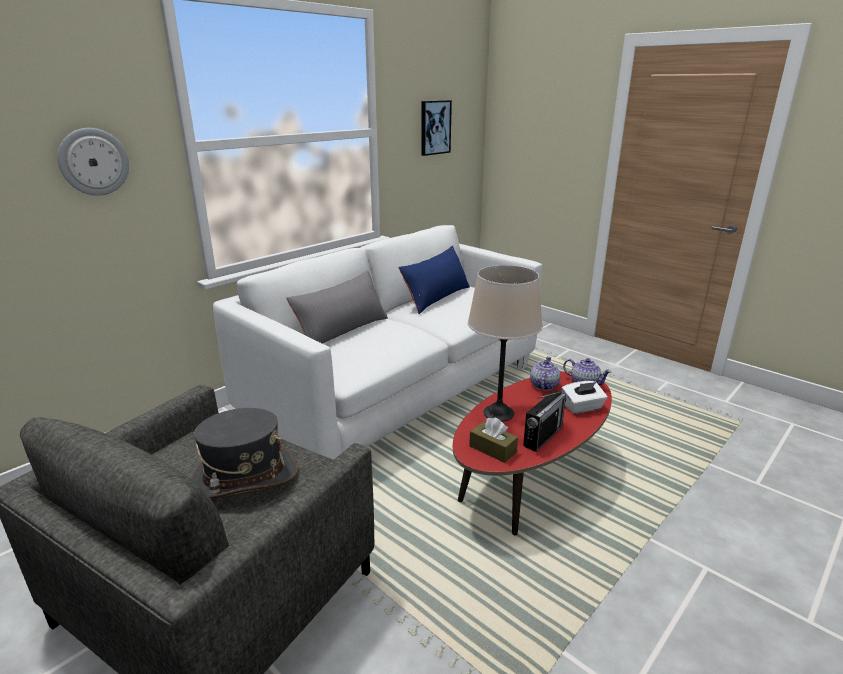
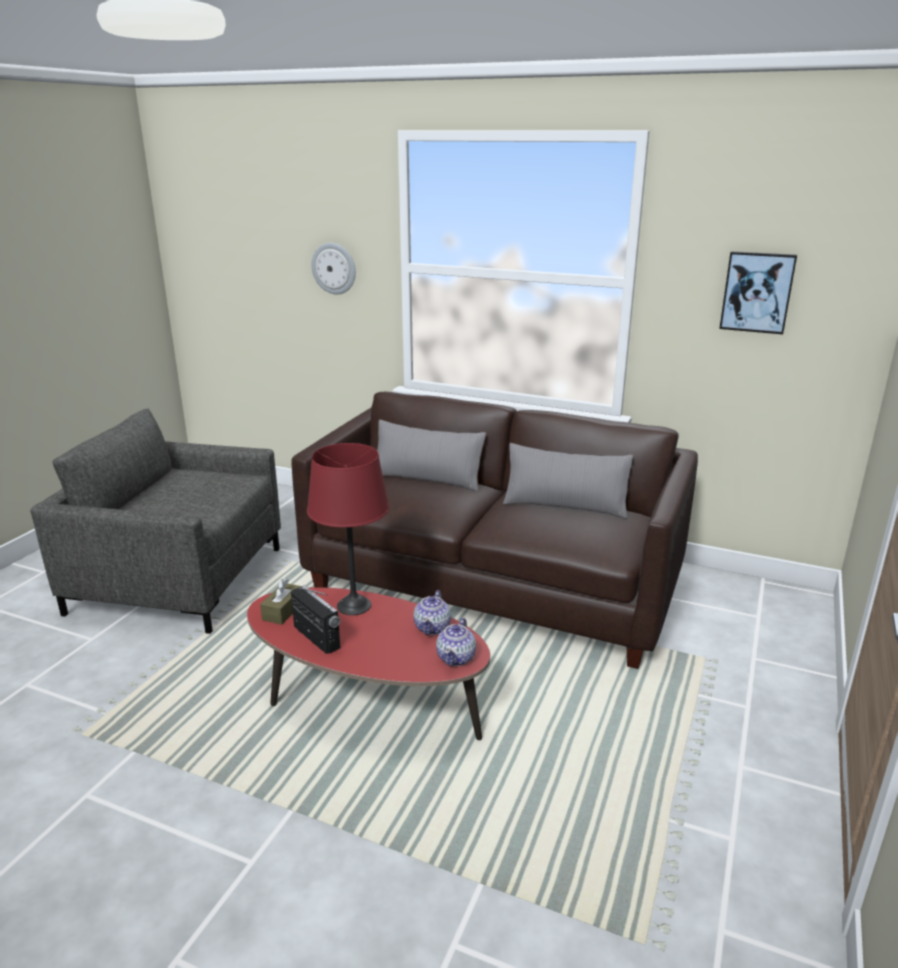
camera: 70 degrees right, 0 degrees up
grey hat [191,408,298,499] -> none
white sofa [213,225,542,460] -> brown sofa [292,392,698,669]
blue pillow [399,246,470,314] -> grey pillow [503,443,633,519]
beige table lamp [468,265,543,422] -> red table lamp [307,443,389,615]
radio [523,391,567,452] -> radio turned 150 degrees counterclockwise [291,585,340,654]
teapot [530,356,560,390] -> teapot turned 105 degrees clockwise [413,590,451,635]
white tissue box [561,381,607,414] -> none

